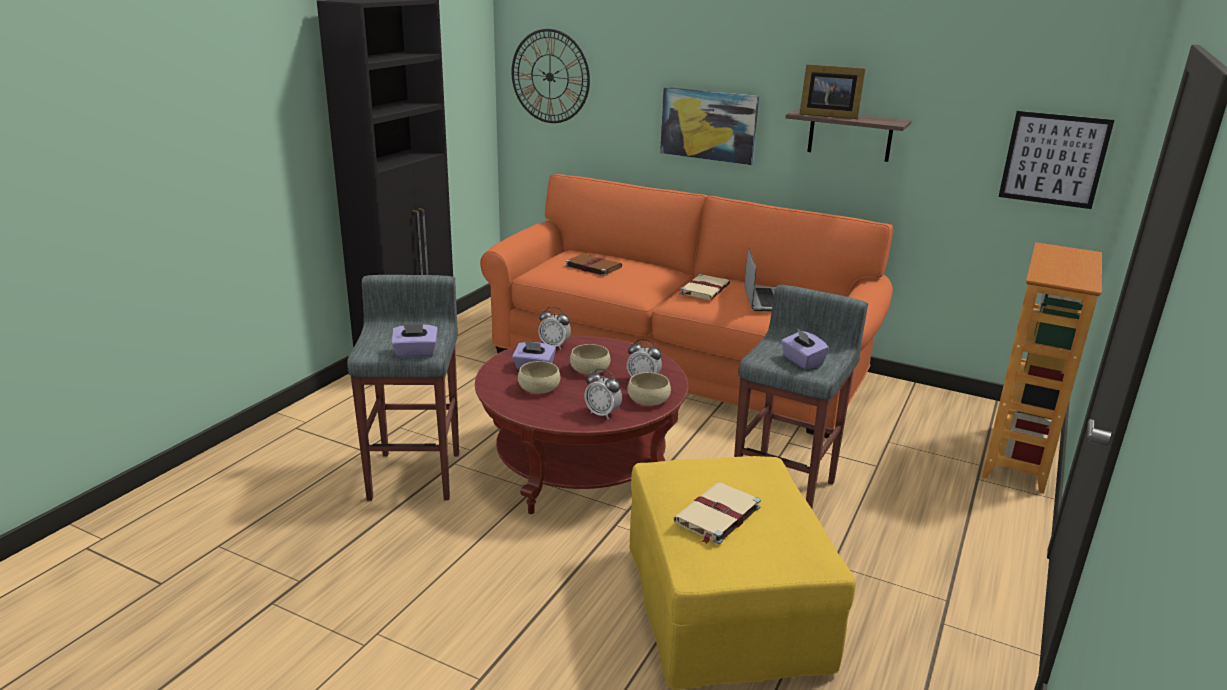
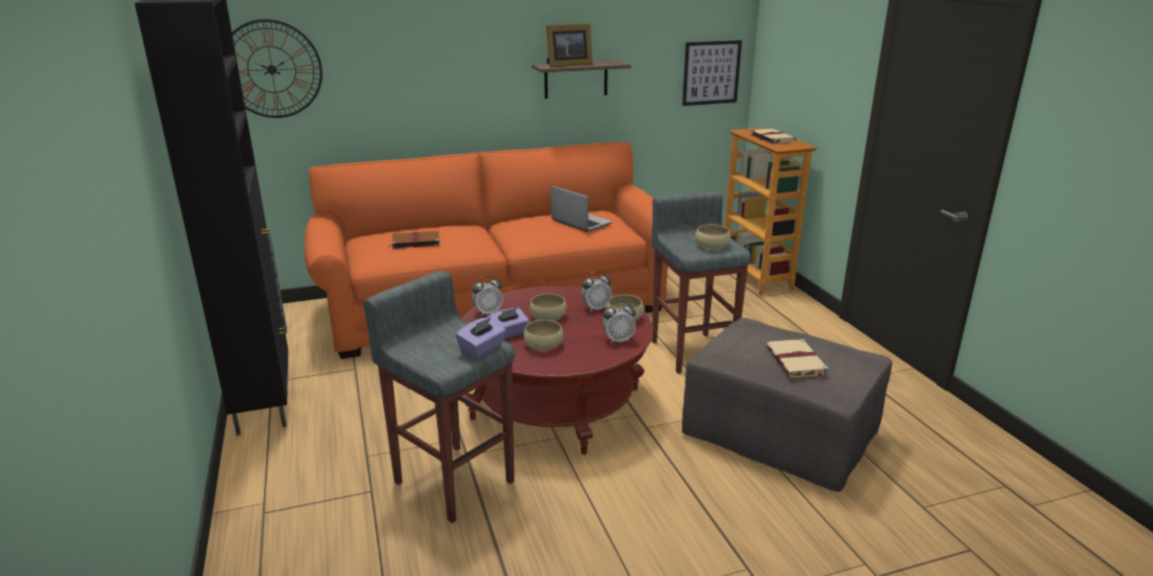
camera: 45 degrees left, 0 degrees up
yellow ottoman [629,456,856,690] -> grey ottoman [682,318,892,492]
picture [660,87,759,165] -> none
beige book [680,274,730,300] -> beige book moved to [750,129,797,144]
purple tissue box [781,328,829,369] -> beige bowl [695,225,731,249]

